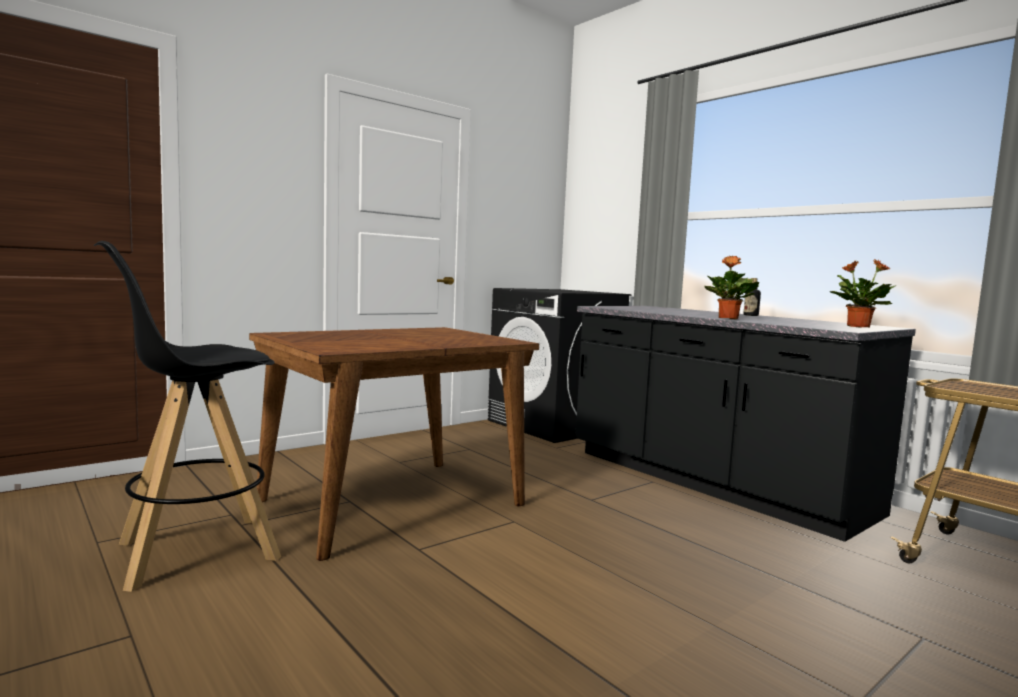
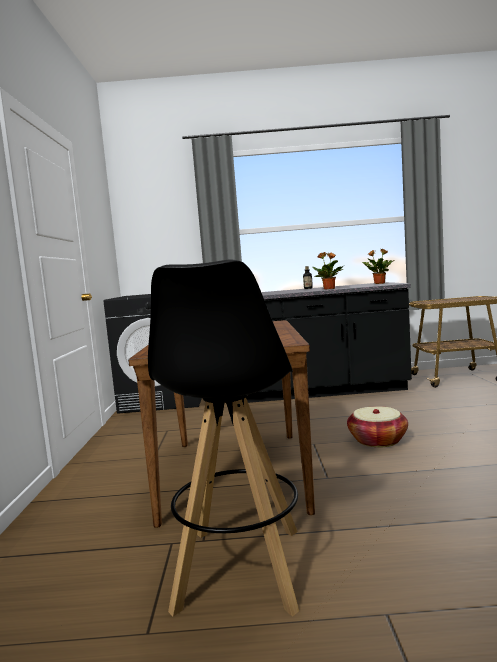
camera: 50 degrees left, 0 degrees up
none -> basket [347,406,408,448]

